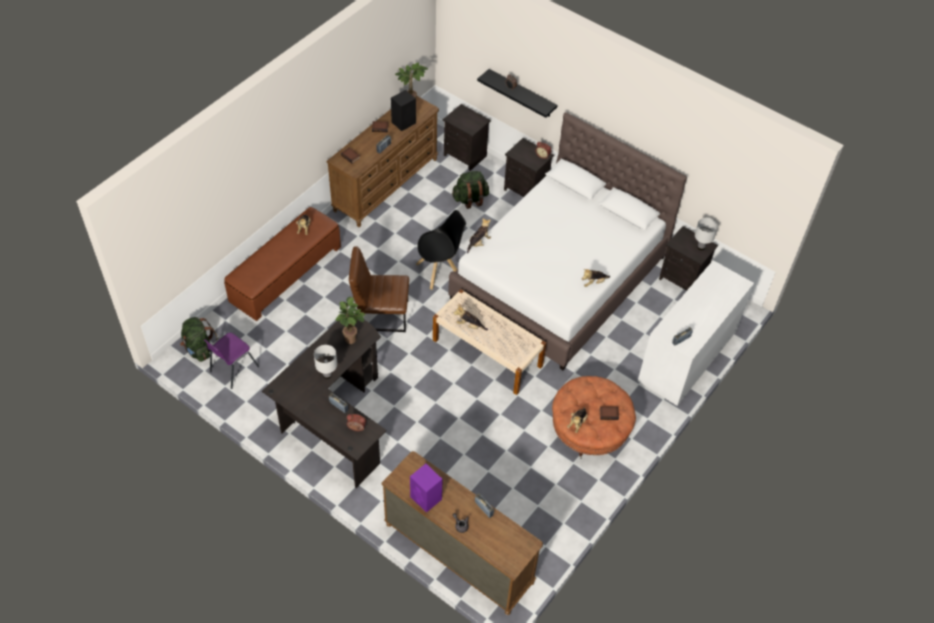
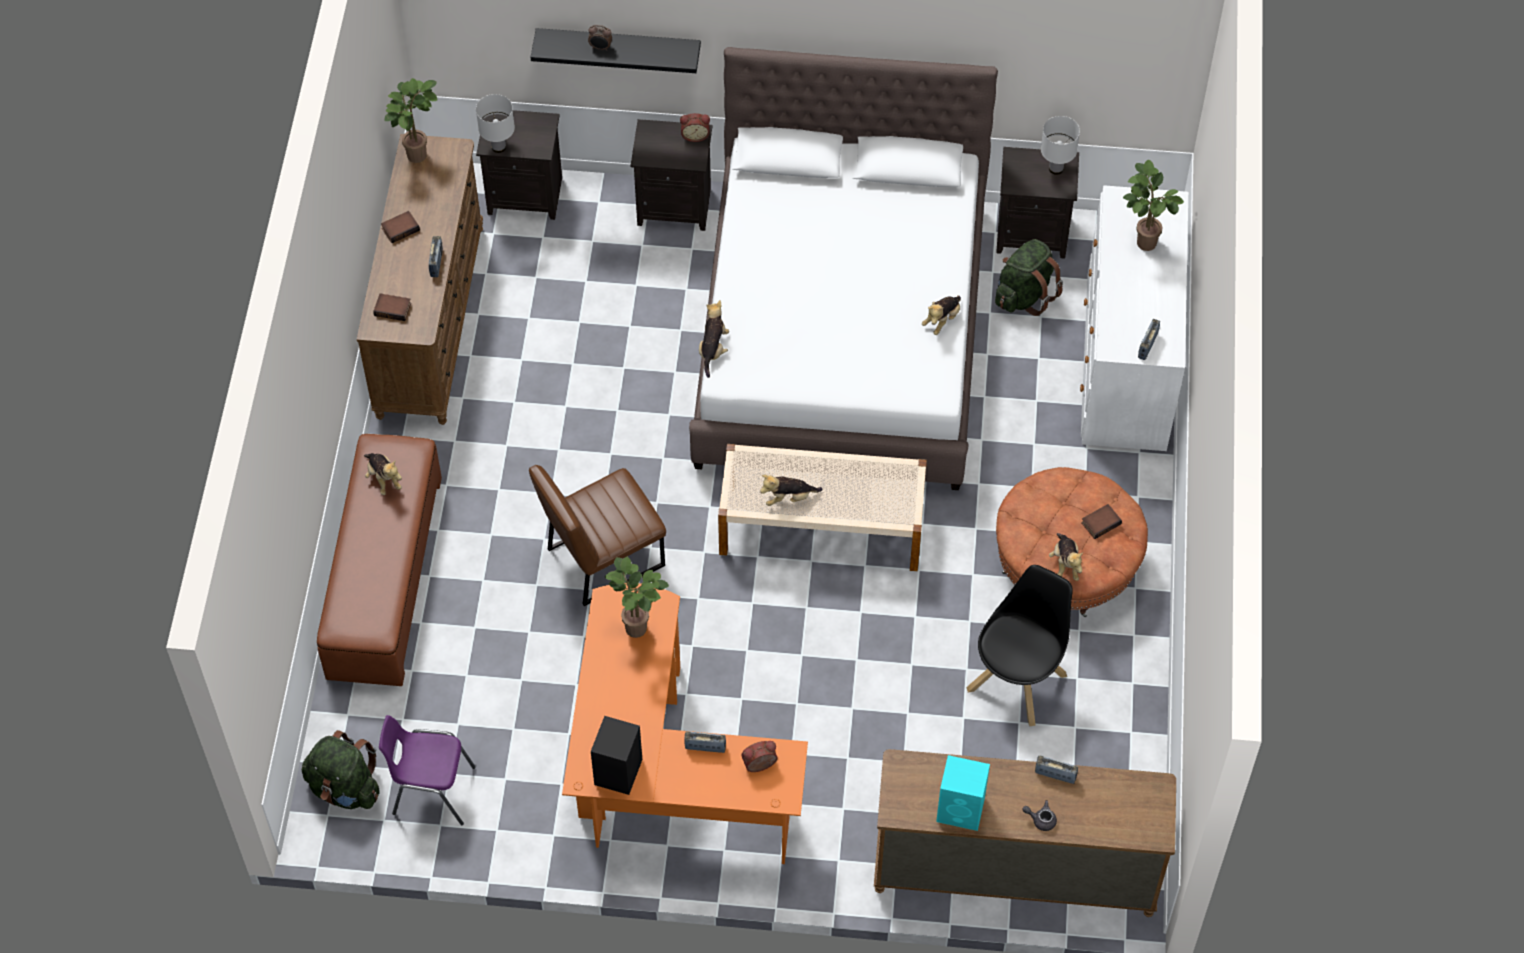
camera: 30 degrees left, 5 degrees up
purple chair [204,333,259,389] -> purple chair turned 90 degrees clockwise [379,715,475,825]
black desk [262,314,387,488] -> orange desk [562,583,808,864]
white table lamp [314,345,337,379] -> white table lamp moved to [476,94,515,153]
black speaker [391,90,416,131] -> black speaker moved to [591,716,642,795]
purple speaker [410,464,443,513] -> turquoise speaker [936,755,990,831]
black chair [416,210,466,290] -> black chair moved to [967,565,1073,726]
green backpack [452,171,489,209] -> green backpack moved to [995,239,1063,316]
none -> potted plant [1123,159,1184,251]

